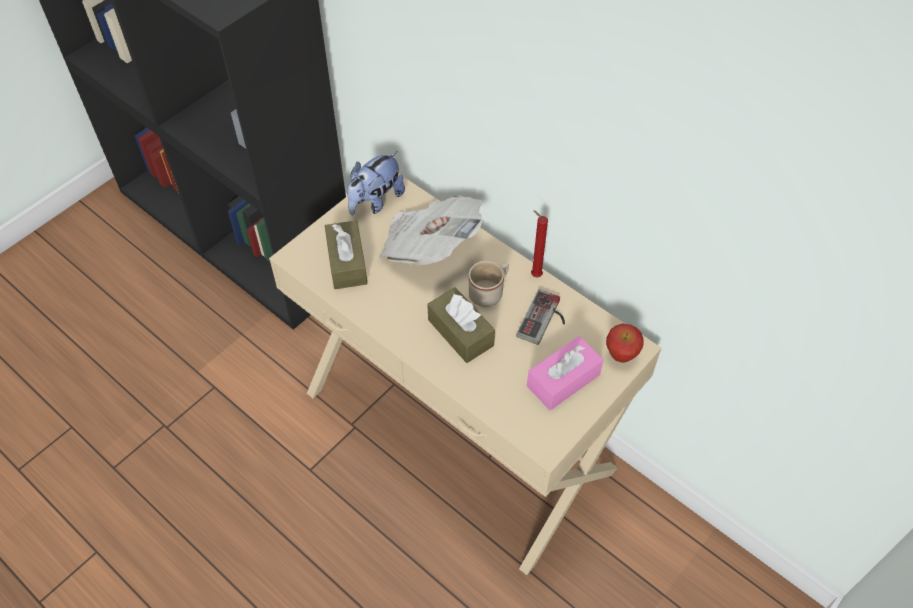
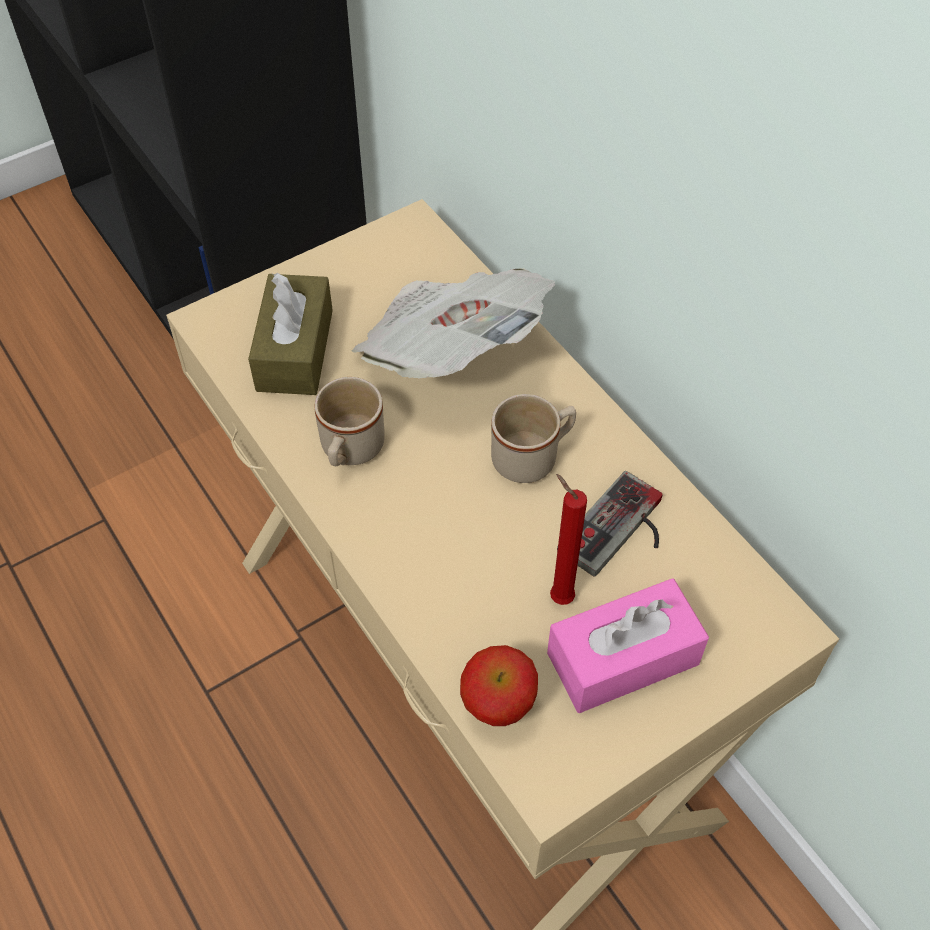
camera: 15 degrees right, 0 degrees up
plush toy [347,151,405,215] -> none
brown tissue box [427,287,495,363] -> none
red candle [531,210,548,277] -> red candle moved to [550,474,587,605]
apple [606,324,644,363] -> apple moved to [460,645,538,726]
none -> beige mug [314,377,385,466]

